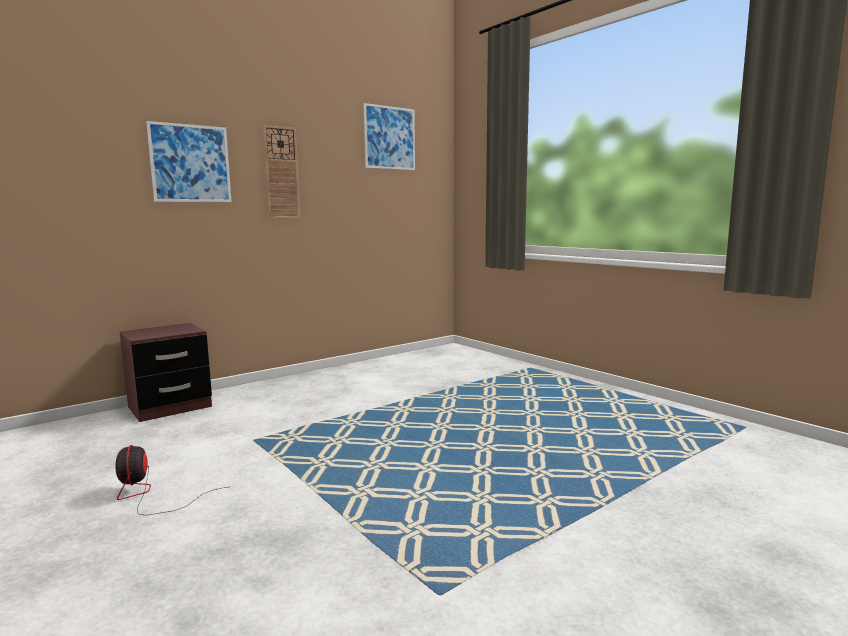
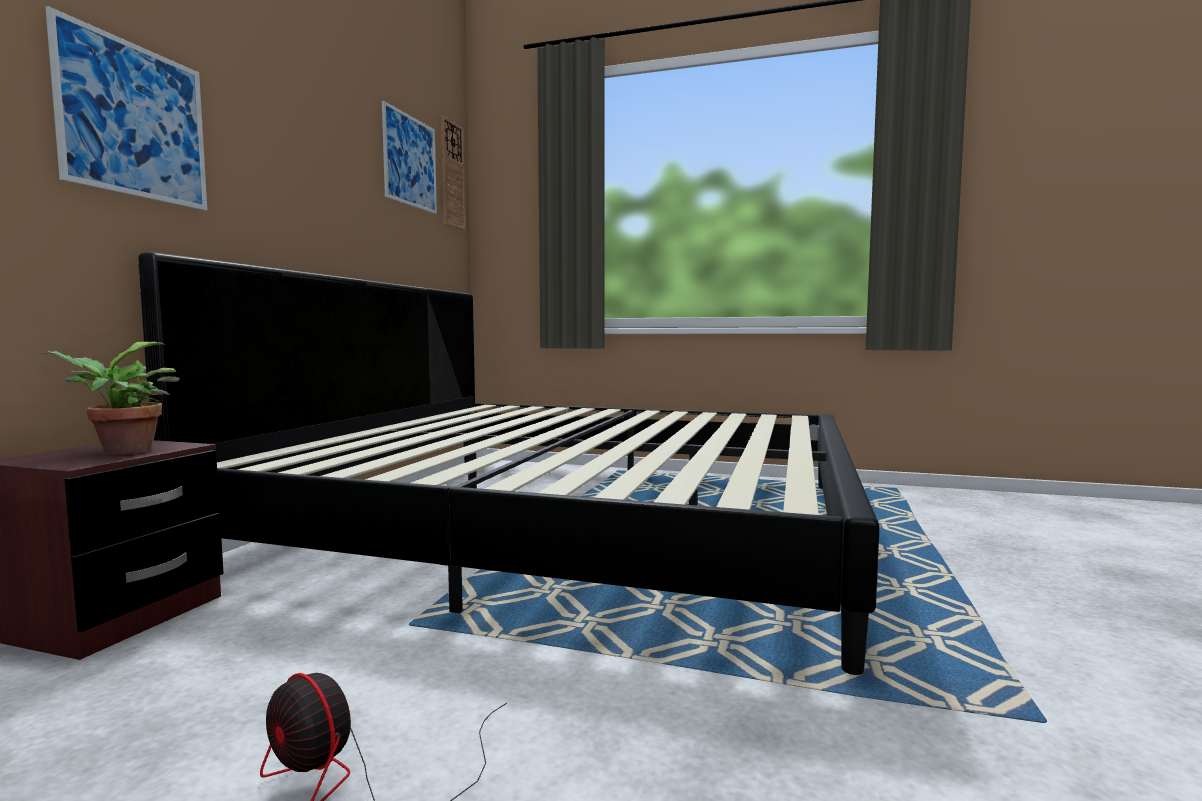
camera: 35 degrees left, 5 degrees down
wall clock [263,125,300,218] -> wall clock moved to [441,116,465,230]
none -> potted plant [42,342,180,455]
none -> bed [138,252,880,675]

